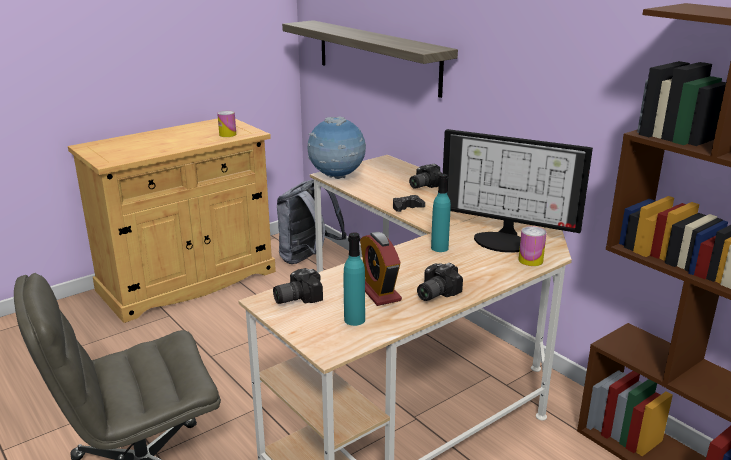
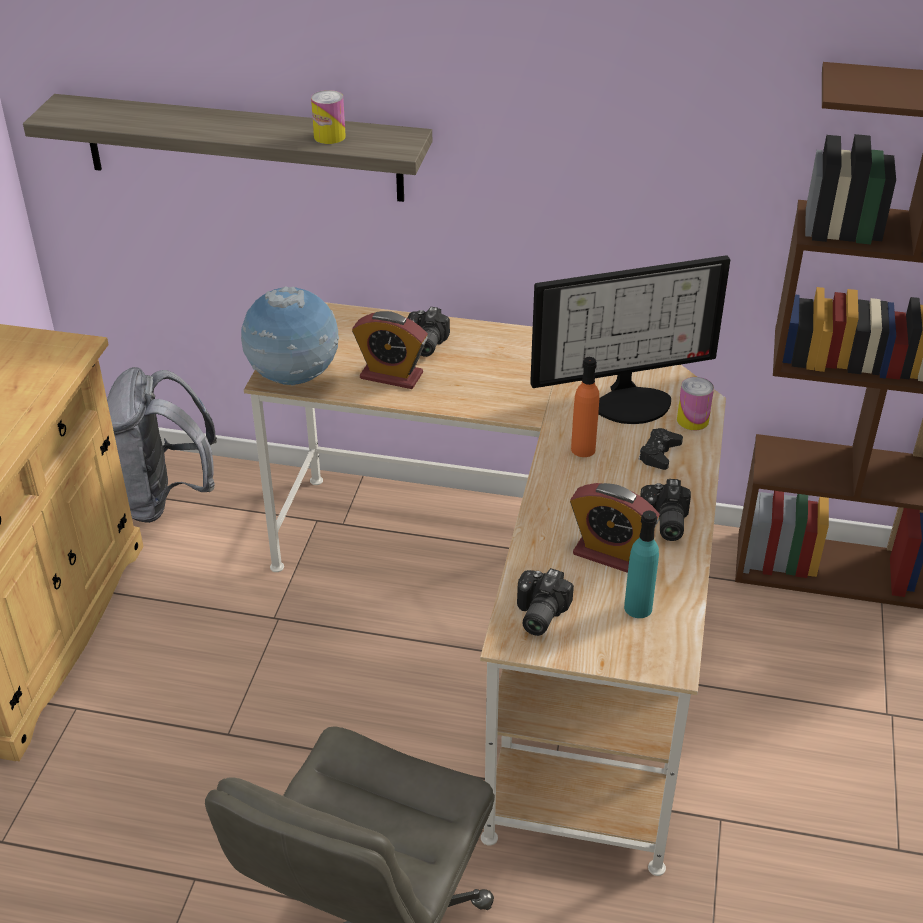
camera: 40 degrees left, 15 degrees up
can [217,110,236,137] -> can moved to [311,90,346,144]
black game controller [393,195,425,212] -> black game controller moved to [638,428,683,470]
turquoise bottle [431,174,451,252] -> orange bottle [571,357,599,457]
none -> alarm clock [352,311,428,389]

